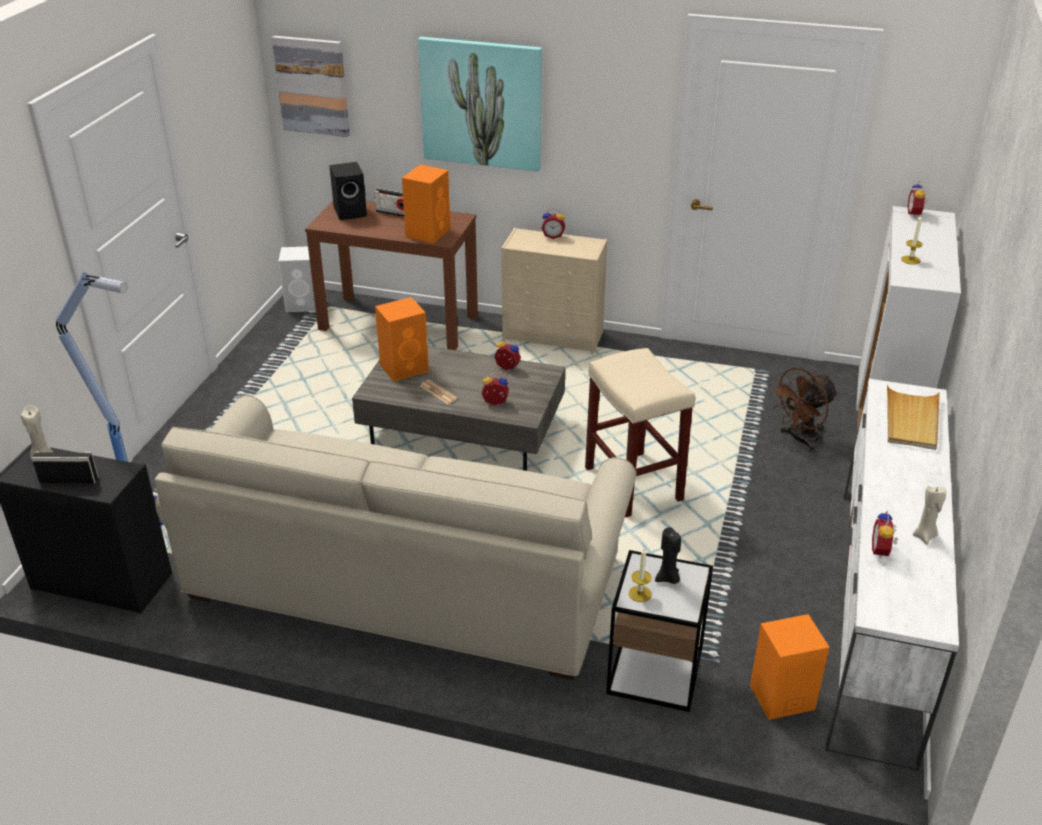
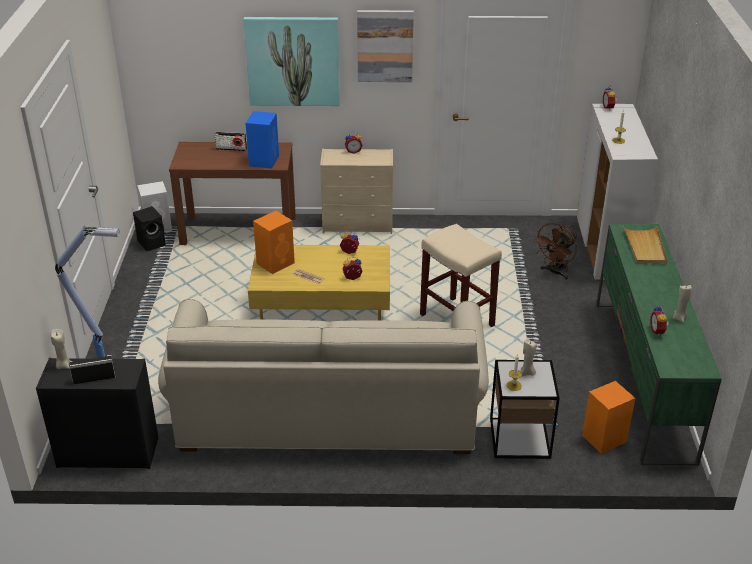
camera: 15 degrees left, 0 degrees up
picture [272,36,350,137] -> picture moved to [357,10,414,82]
black speaker [329,162,367,220] -> black speaker moved to [133,206,166,251]
grey coffee table [352,346,565,471] -> yellow coffee table [248,245,390,320]
orange speaker [402,165,451,243] -> blue speaker [245,111,279,168]
black candle [655,527,681,584] -> beige candle [521,339,537,377]
white tv stand [825,379,959,771] -> green tv stand [597,224,722,466]

